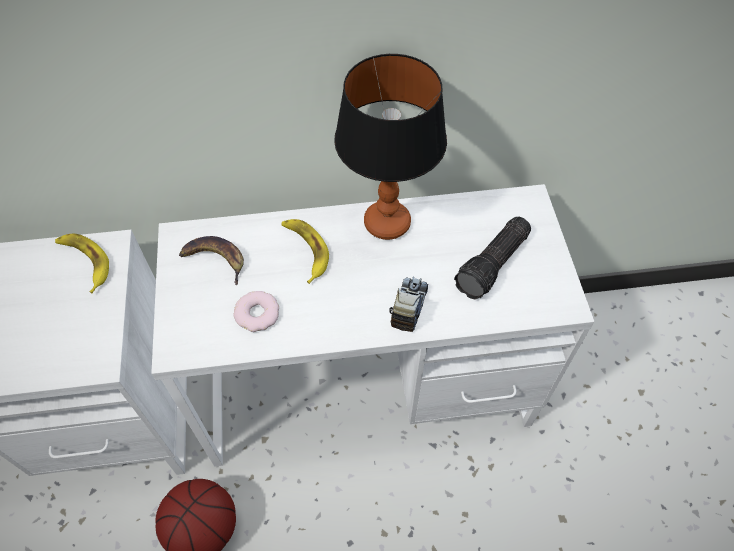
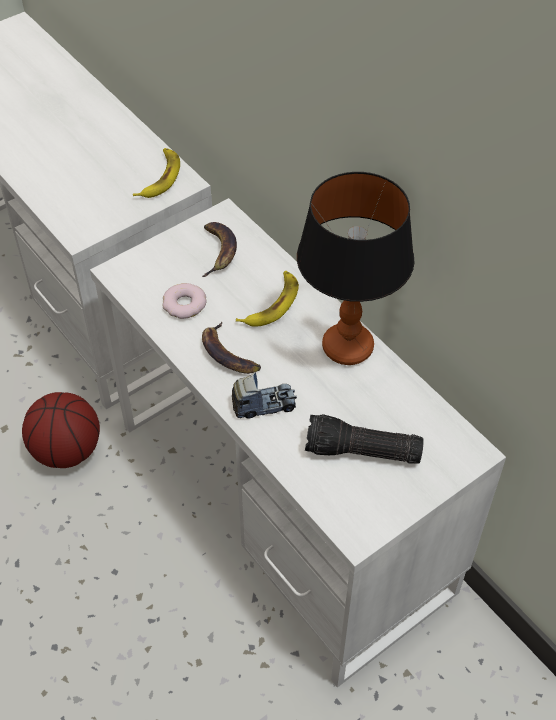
camera: 60 degrees right, 5 degrees down
none -> banana [202,322,261,374]

